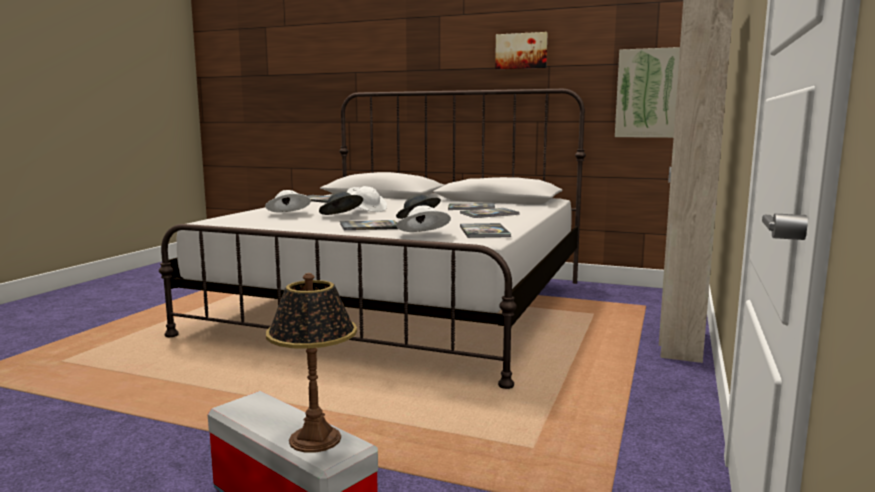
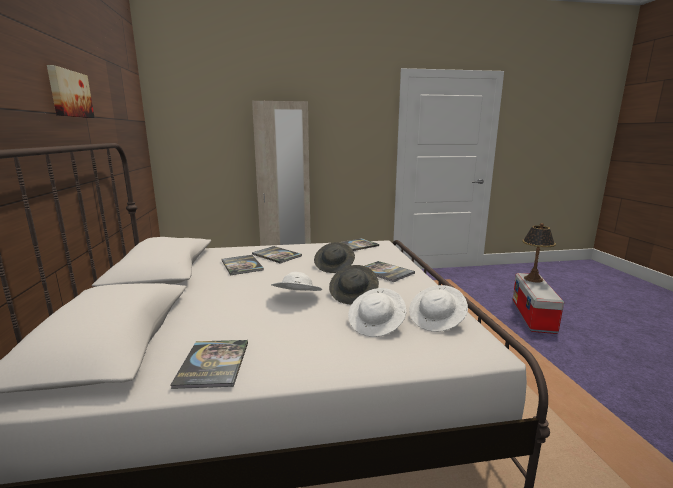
camera: 120 degrees left, 5 degrees up
white hat [396,205,451,232] -> white hat moved to [409,285,468,332]
picture [615,47,680,138] -> none

